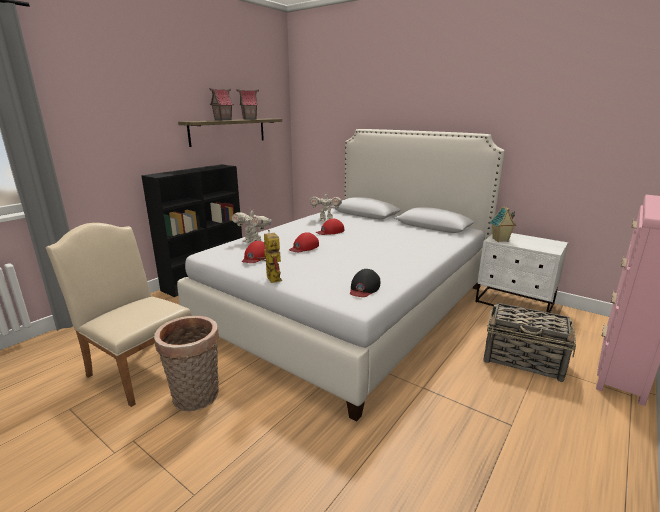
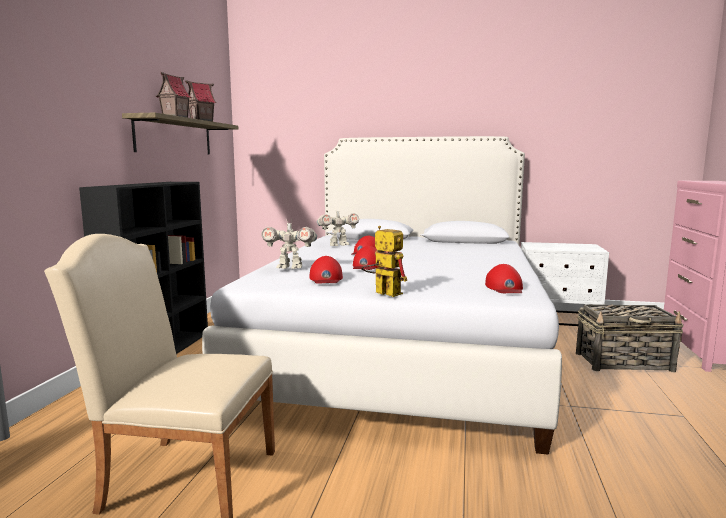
camera: 25 degrees left, 10 degrees down
basket [154,316,219,411] -> none
black cap [350,269,380,297] -> red cap [485,264,523,293]
toy house [490,206,516,242] -> none

